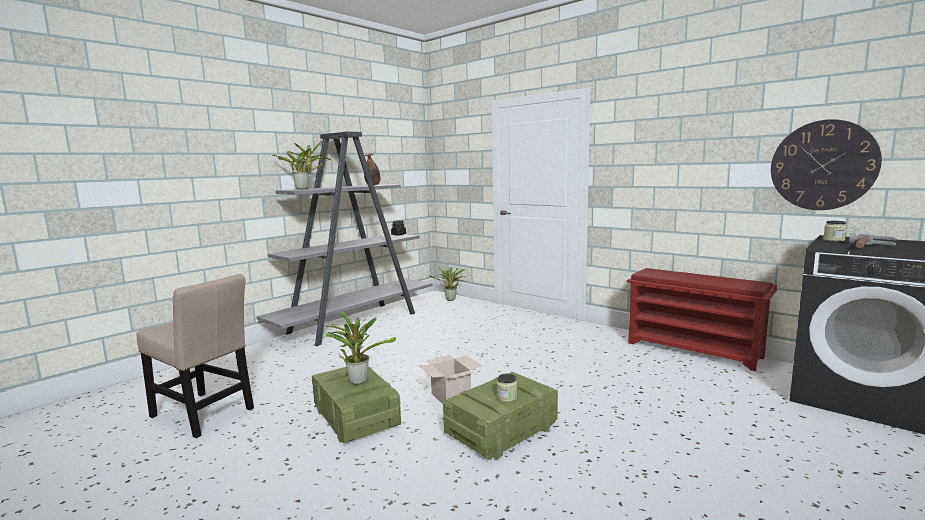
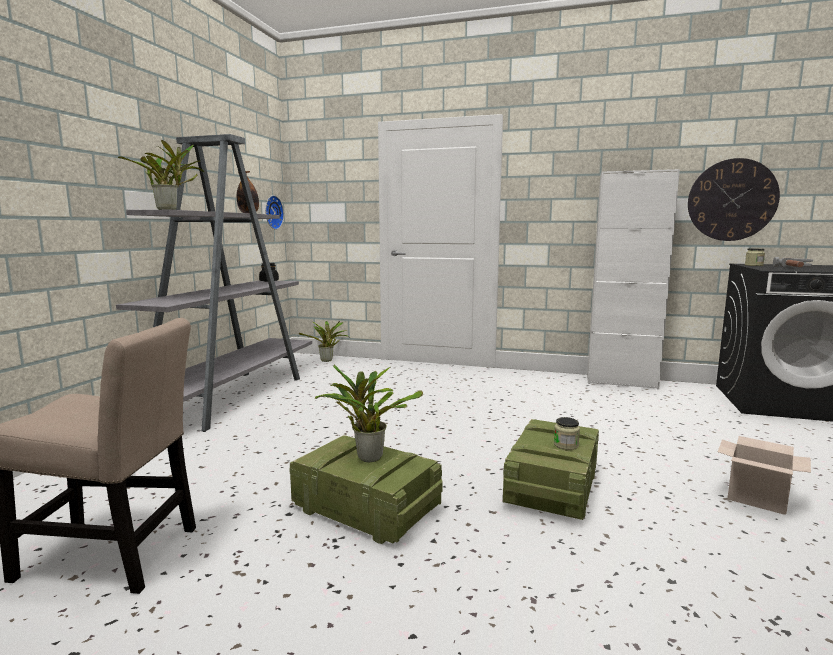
camera: 25 degrees left, 0 degrees up
cardboard box [419,355,482,404] -> cardboard box moved to [718,436,811,515]
red shoe rack [627,268,777,371] -> white cabinet [587,169,680,389]
none -> wall clock [265,195,284,230]

